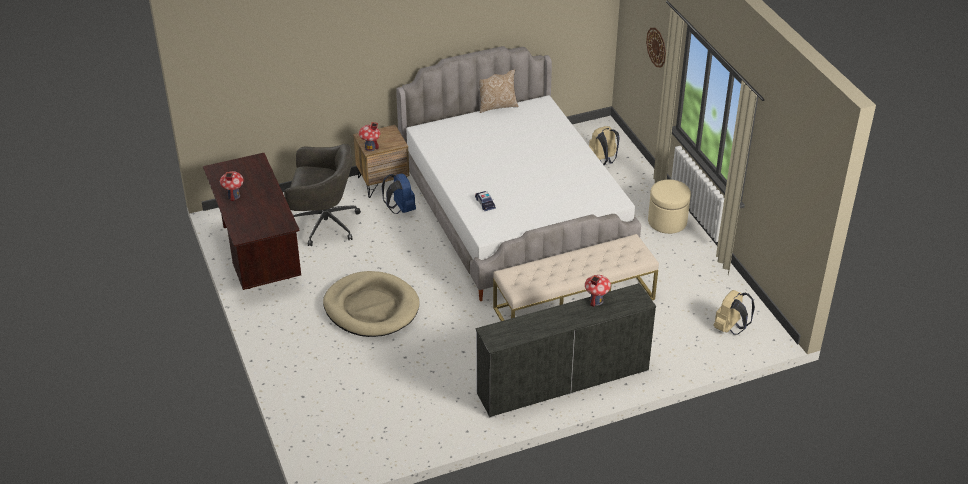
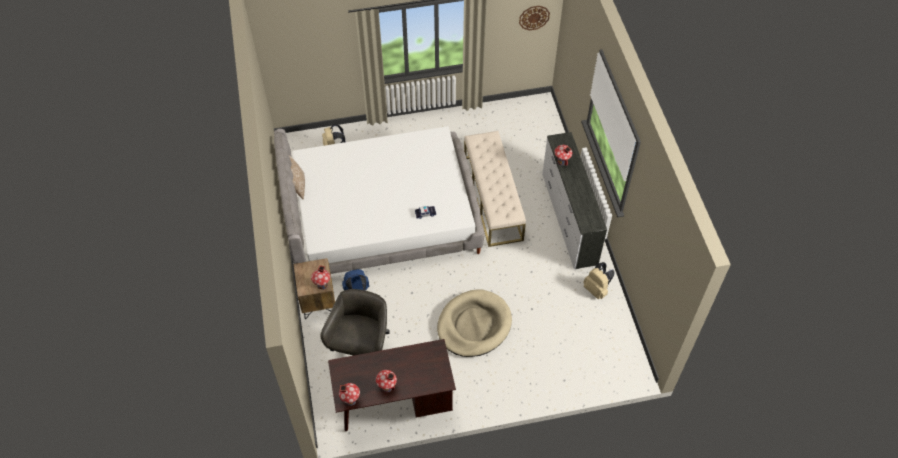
camera: 80 degrees left, 15 degrees up
wall clock [646,28,666,67] -> wall clock moved to [519,6,550,31]
beige ottoman [648,180,691,234] -> none
beige backpack [713,290,755,335] -> beige backpack moved to [583,262,614,299]
none -> toy house [339,383,360,406]

